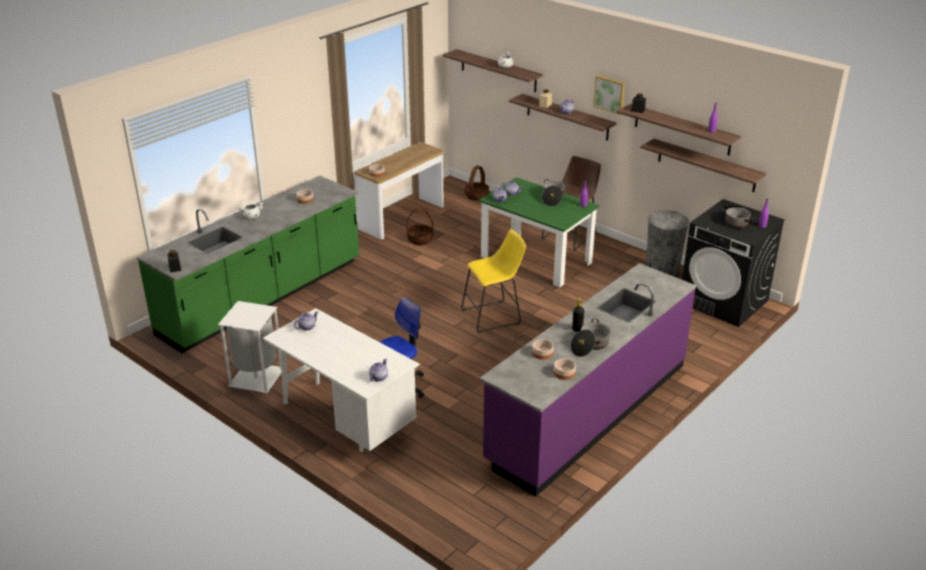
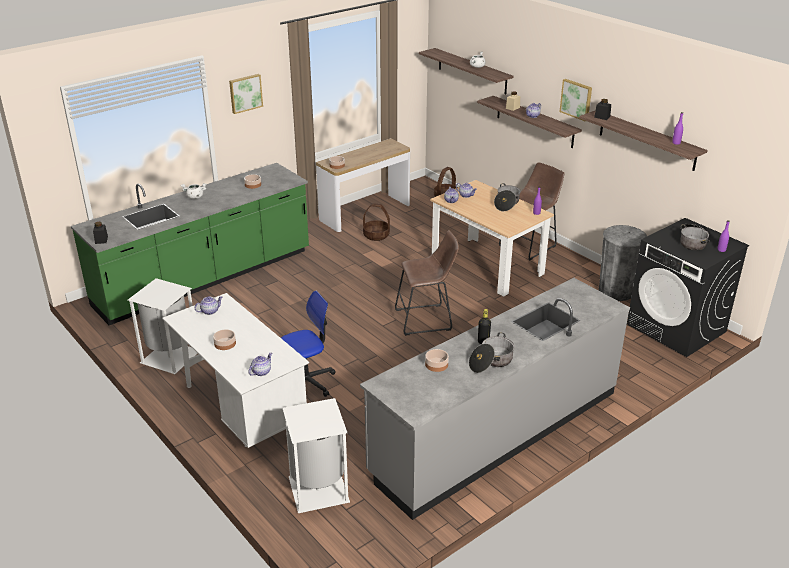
camera: 10 degrees right, 0 degrees up
yellow stool [461,229,526,334] -> brown stool [395,230,459,336]
green dining table [479,177,600,288] -> beige dining table [430,180,554,297]
purple counter [480,263,696,497] -> grey counter [360,278,630,520]
bowl [554,359,576,380] -> bowl moved to [213,329,236,350]
shelf [641,138,766,192] -> none
none -> picture [229,74,263,114]
none -> white trash can [283,398,350,513]

